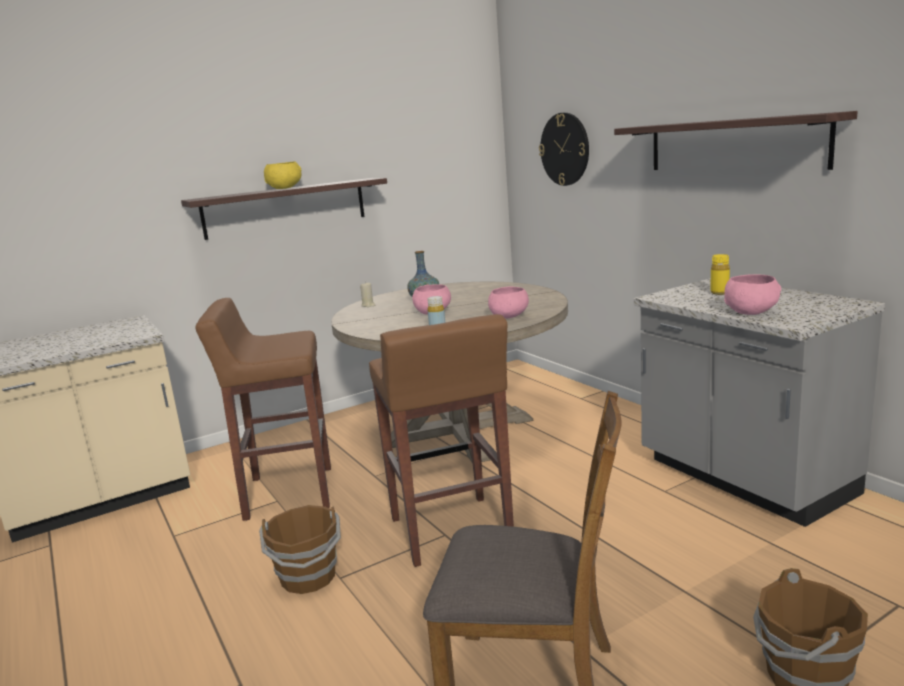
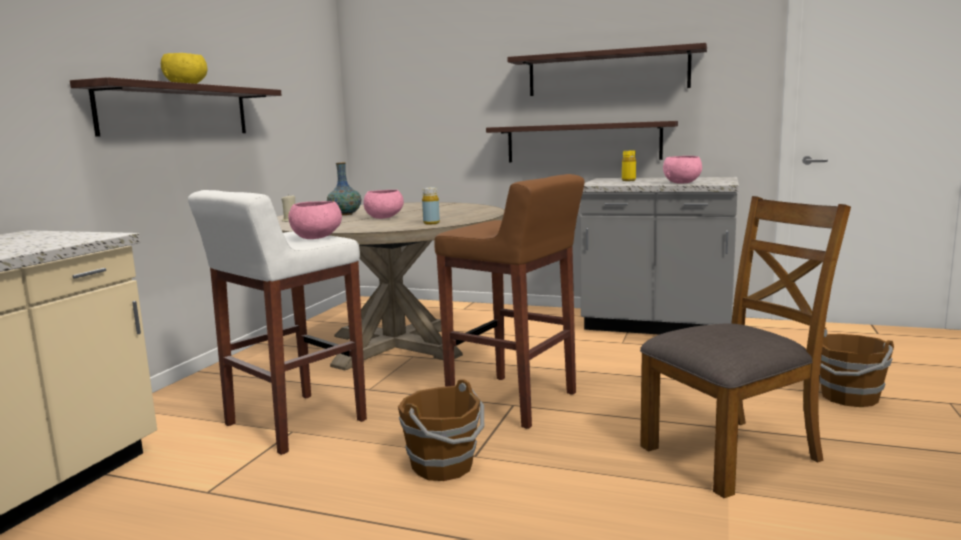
camera: 40 degrees left, 5 degrees down
brown stool [195,298,331,521] -> white stool [188,190,367,455]
pink bowl [488,287,529,319] -> pink bowl moved to [288,201,342,239]
wall clock [539,112,589,186] -> none
none -> shelf [486,121,678,162]

